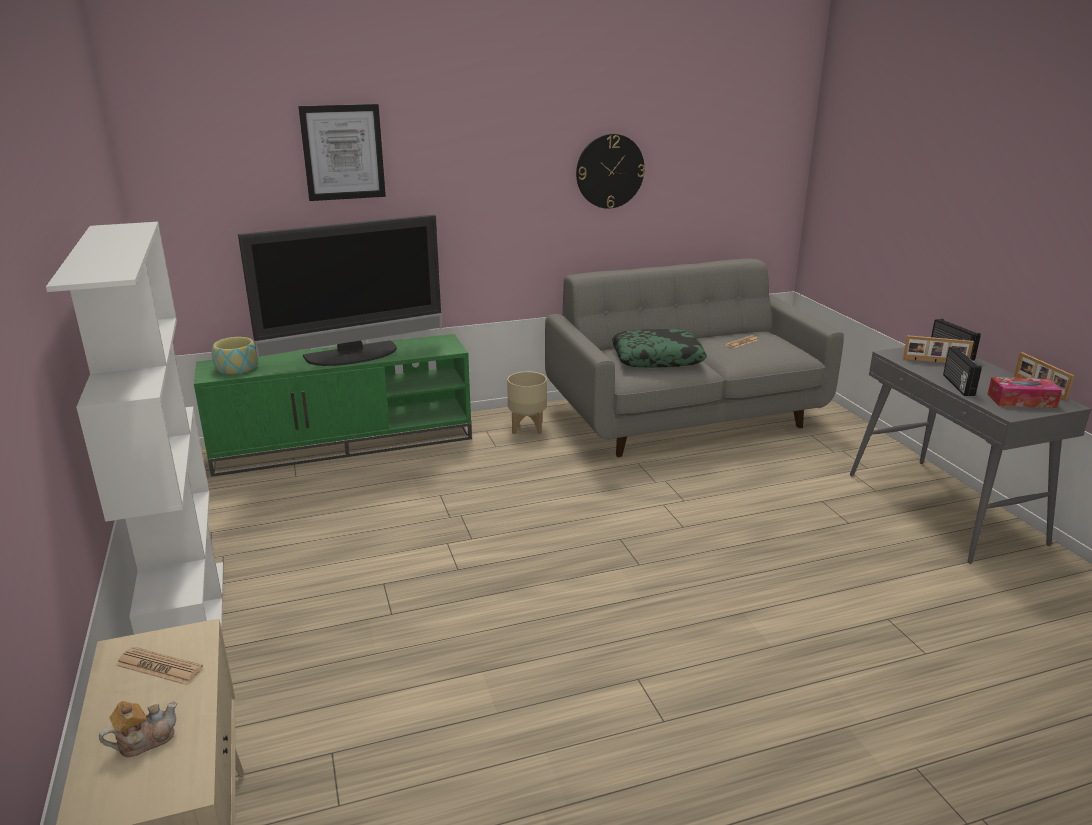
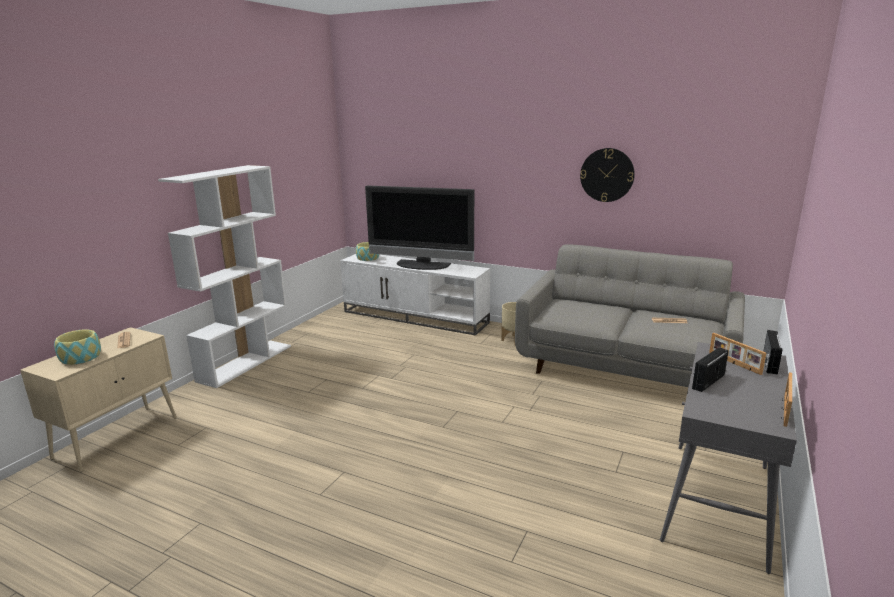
camera: 45 degrees right, 5 degrees down
teapot [99,701,178,757] -> bowl [54,329,101,365]
green tv stand [194,334,472,477] -> white tv stand [340,254,490,336]
picture [298,104,386,201] -> none
pillow [612,329,707,368] -> none
tissue box [987,377,1062,408] -> none

